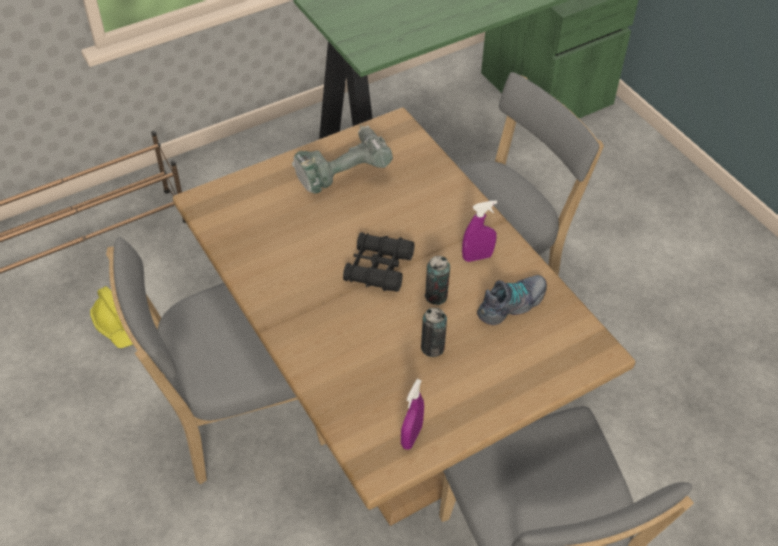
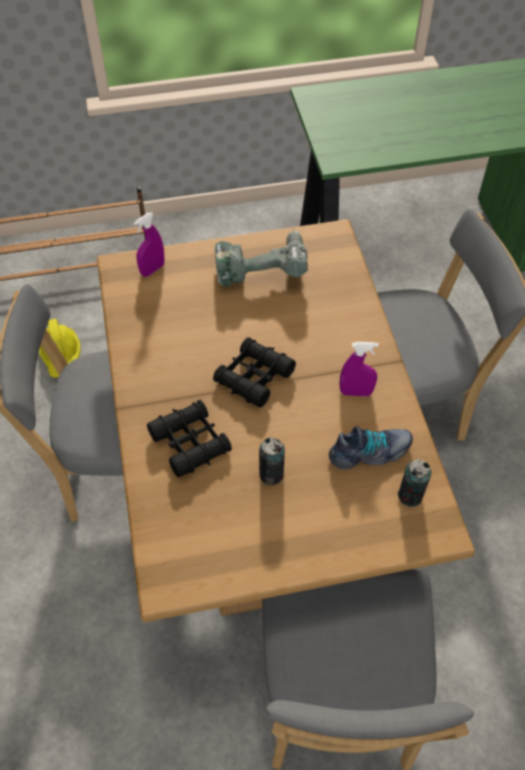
camera: 20 degrees right, 5 degrees up
purple spray bottle [401,379,424,450] -> purple spray bottle moved to [134,213,164,277]
can [424,256,450,305] -> can moved to [398,459,431,507]
none -> black binoculars [147,400,232,477]

